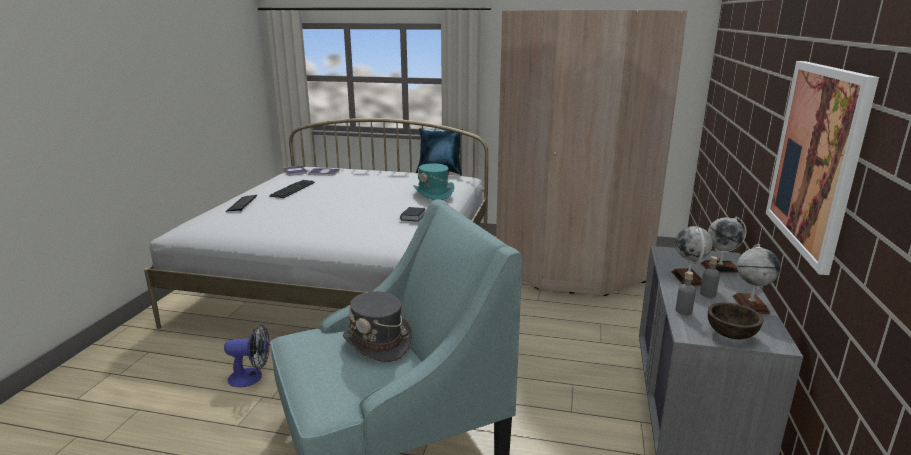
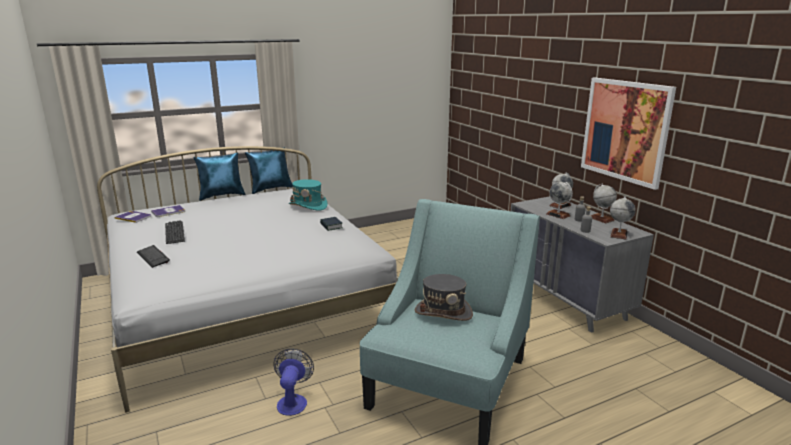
camera: 40 degrees left, 0 degrees up
fan [224,325,270,388] -> fan turned 45 degrees counterclockwise [273,349,314,416]
beige wardrobe [496,10,688,296] -> none
brown bowl [708,302,763,339] -> globe [610,196,636,240]
none -> blue pillow [194,153,246,201]

